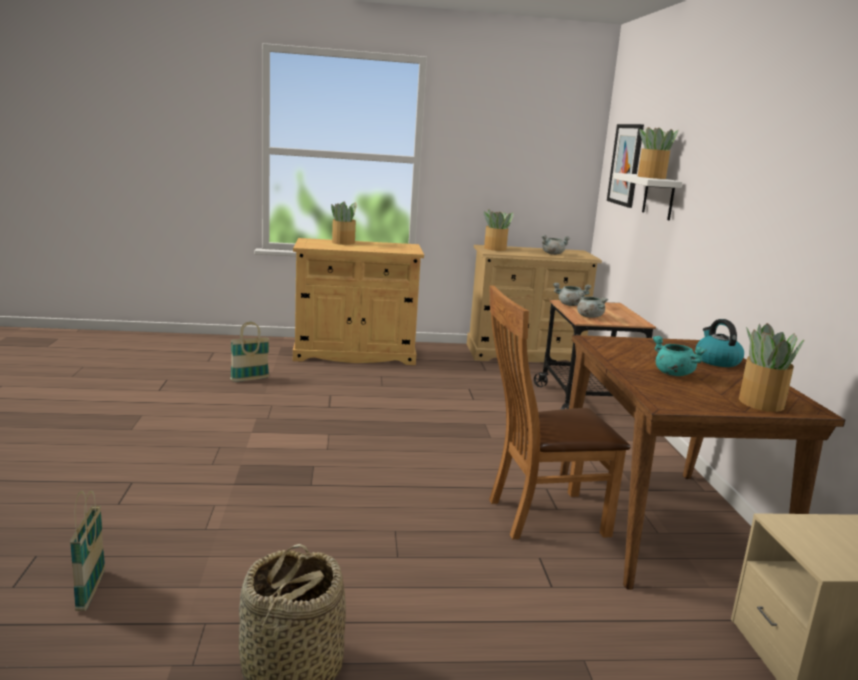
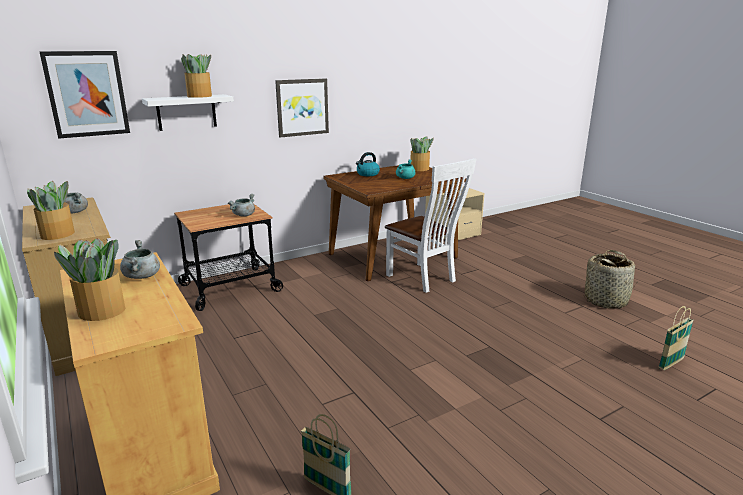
camera: 115 degrees left, 5 degrees up
brown chair [489,285,630,539] -> white chair [385,158,476,293]
grey cooking pot [553,283,591,306] -> grey cooking pot moved to [120,240,160,279]
none -> picture [275,78,329,137]

